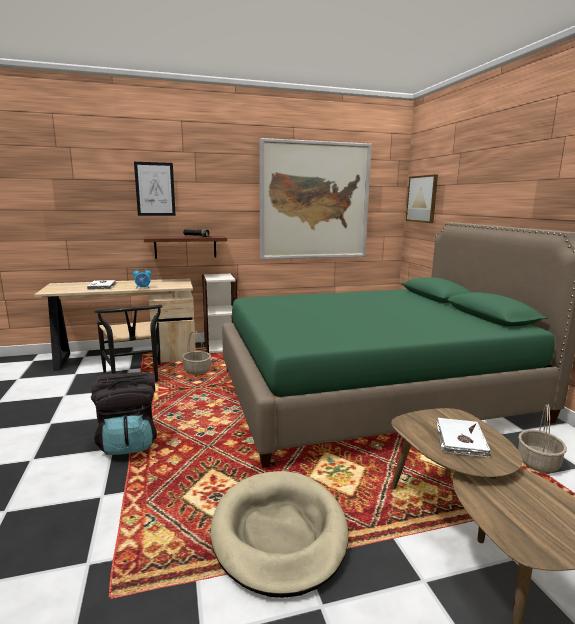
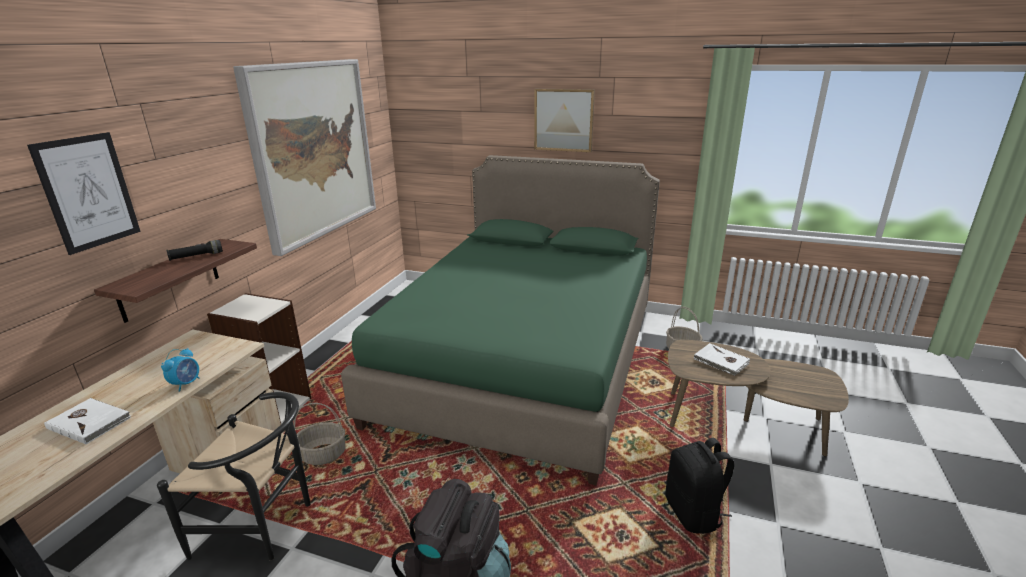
camera: 55 degrees left, 10 degrees up
beige dog bed [211,471,349,598] -> black backpack [666,438,734,534]
picture [406,174,438,223] -> picture moved to [534,89,595,152]

